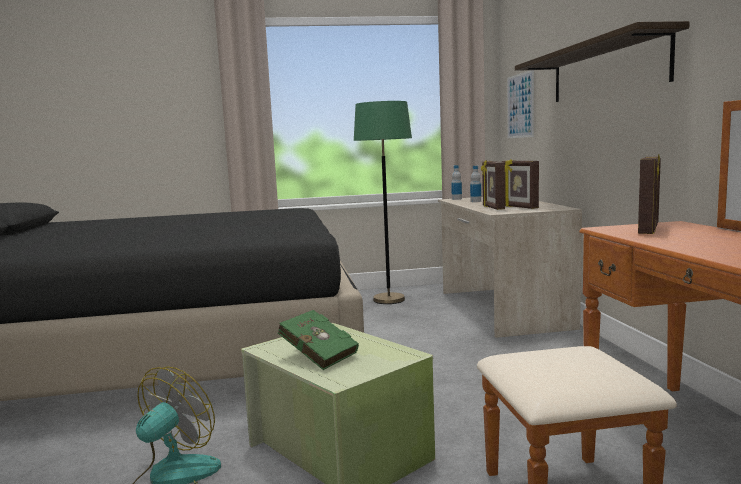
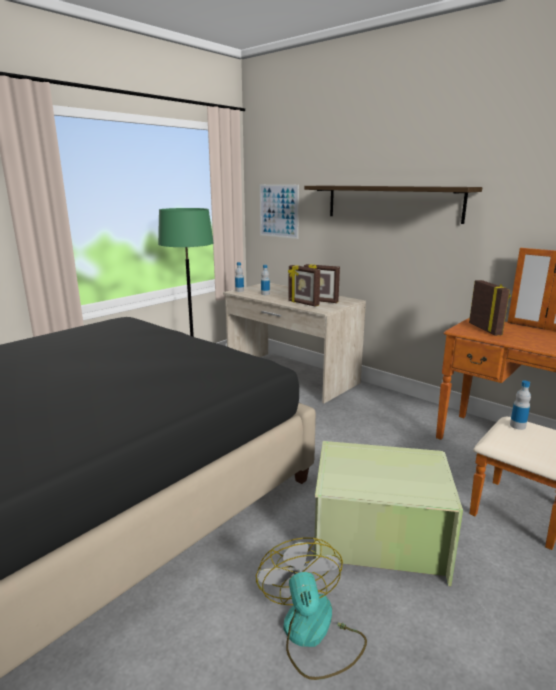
camera: 40 degrees left, 10 degrees up
green book [278,310,359,370] -> none
none -> bottle [510,381,531,430]

